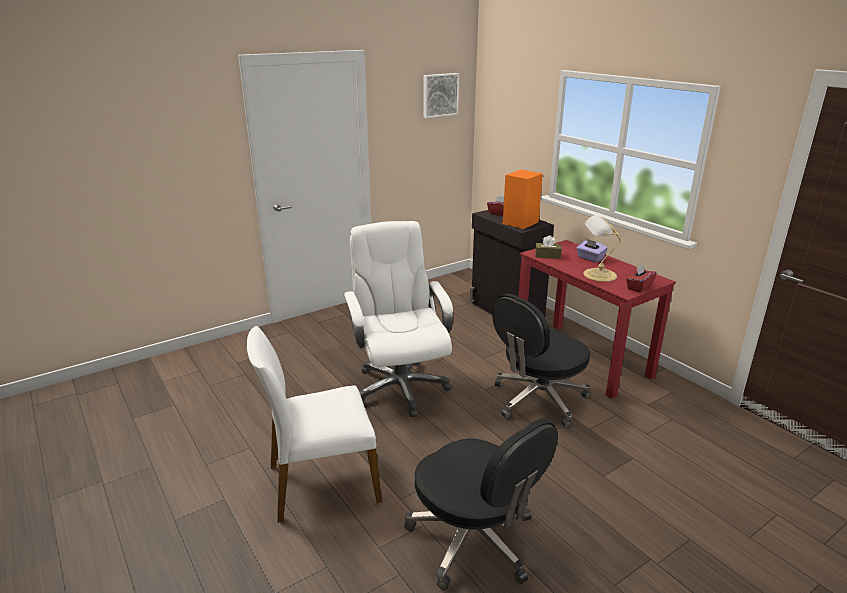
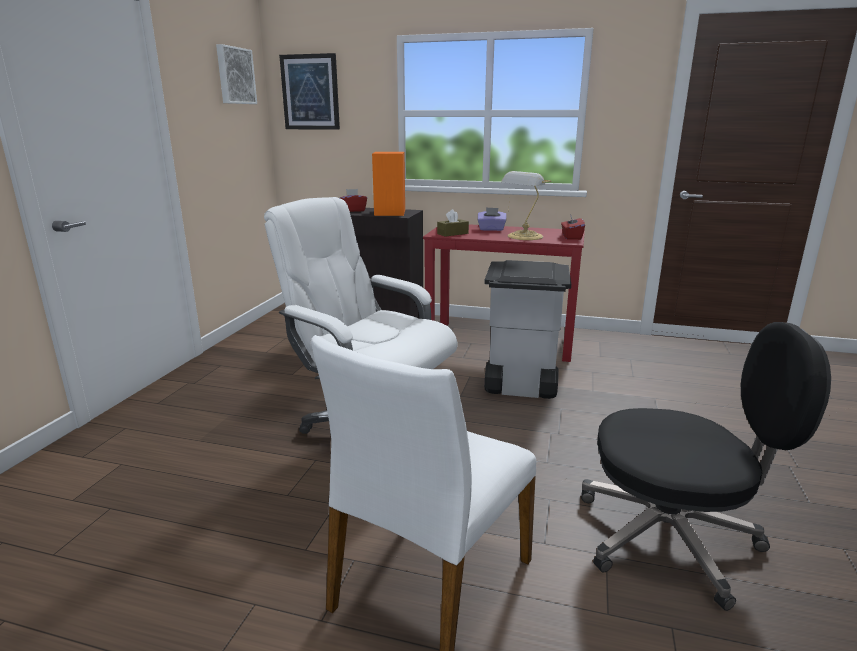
camera: 40 degrees left, 5 degrees down
black office chair [492,294,591,428] -> grey trash can [484,260,571,399]
none -> picture [279,53,340,130]

